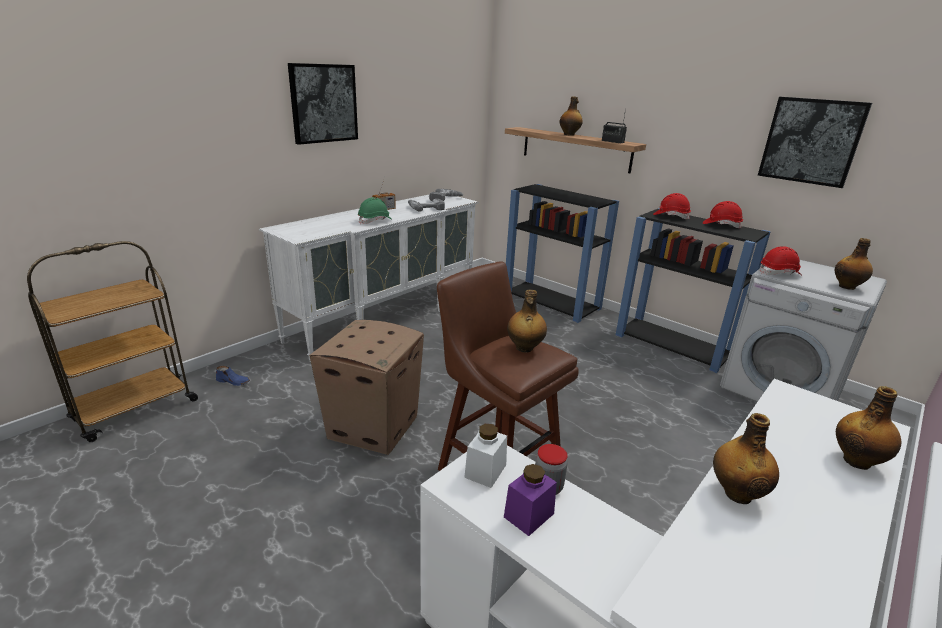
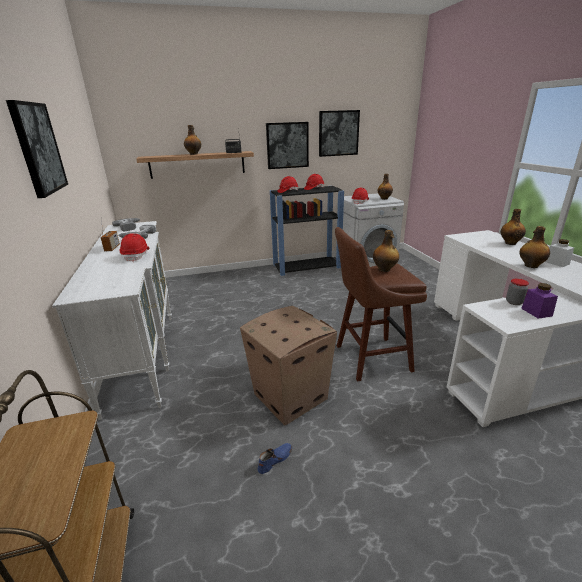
camera: 55 degrees left, 0 degrees up
blue shoe [216,366,250,386] -> blue shoe moved to [257,443,292,474]
green hard hat [358,197,393,224] -> red hard hat [119,233,150,262]
white jar [464,424,507,488] -> white jar moved to [545,239,574,267]
black bookcase [506,184,619,323] -> none
none -> picture [266,122,309,169]

